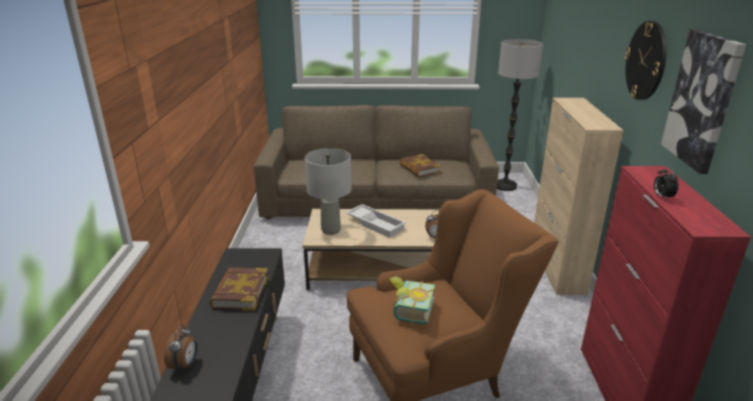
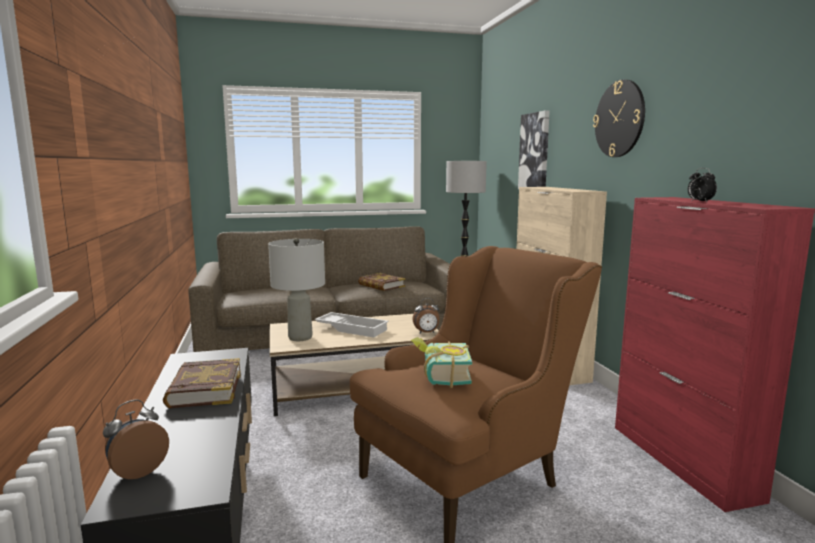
camera: 15 degrees left, 15 degrees down
alarm clock [164,325,197,372] -> alarm clock turned 135 degrees counterclockwise [103,399,169,479]
picture [661,29,746,174] -> picture moved to [518,110,550,189]

